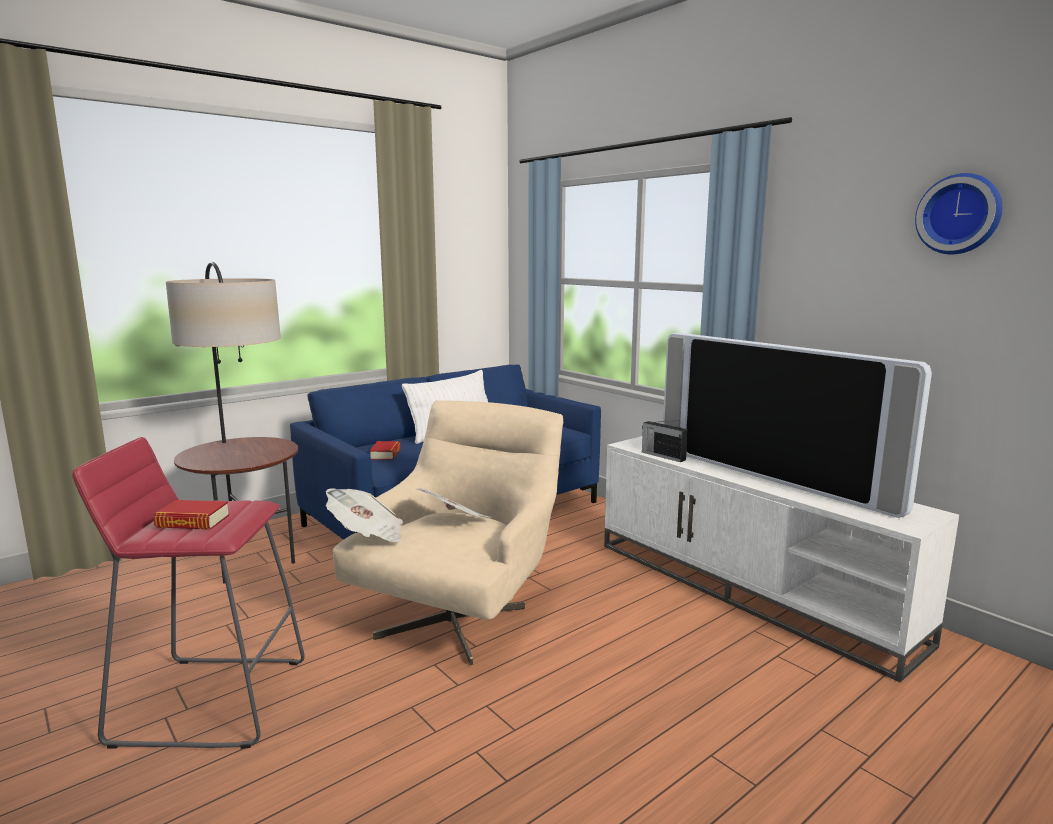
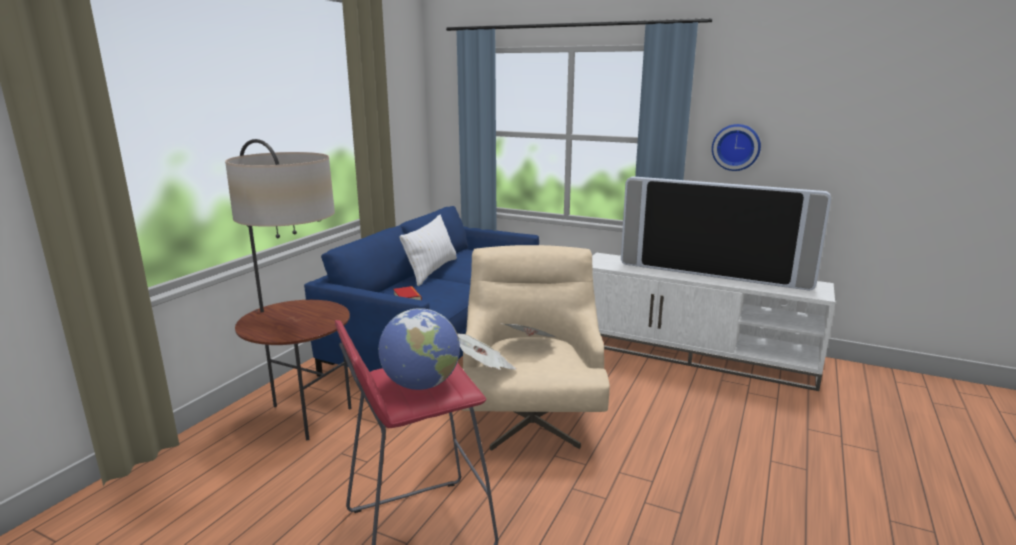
camera: 25 degrees left, 5 degrees up
book [153,500,229,529] -> globe [378,308,460,390]
radio [642,420,688,462] -> none
wall clock [915,173,1002,254] -> wall clock moved to [712,124,761,171]

